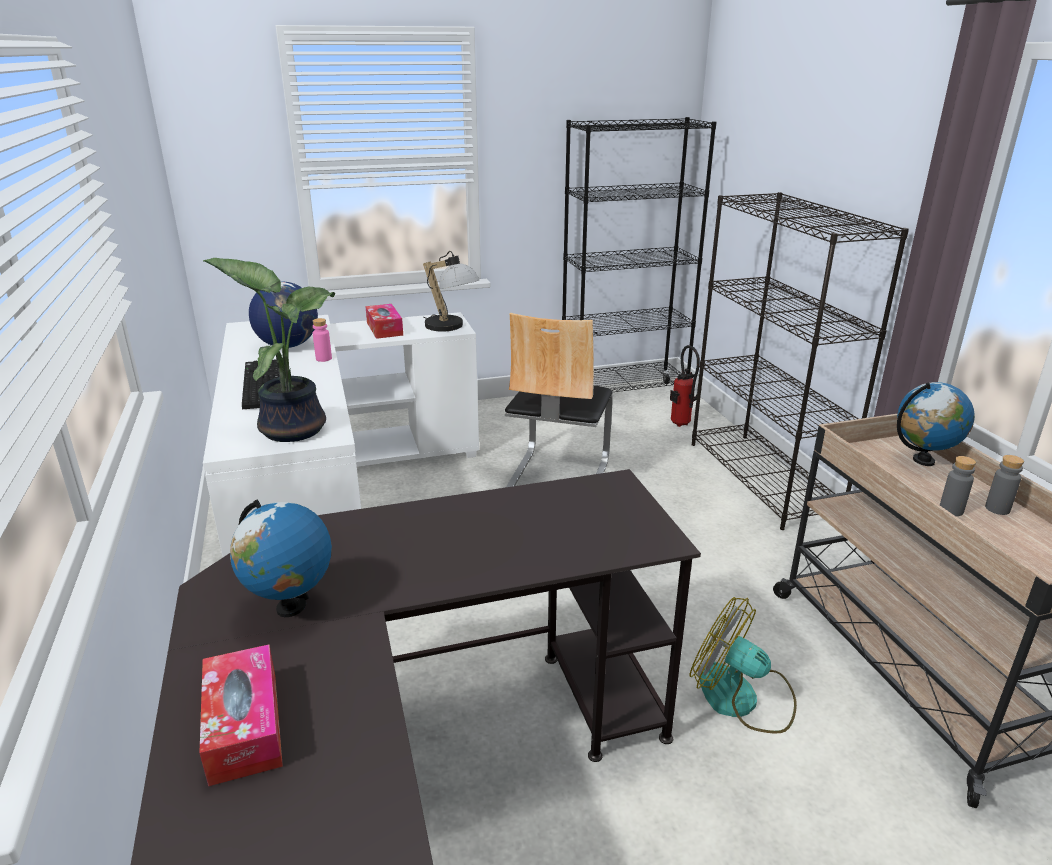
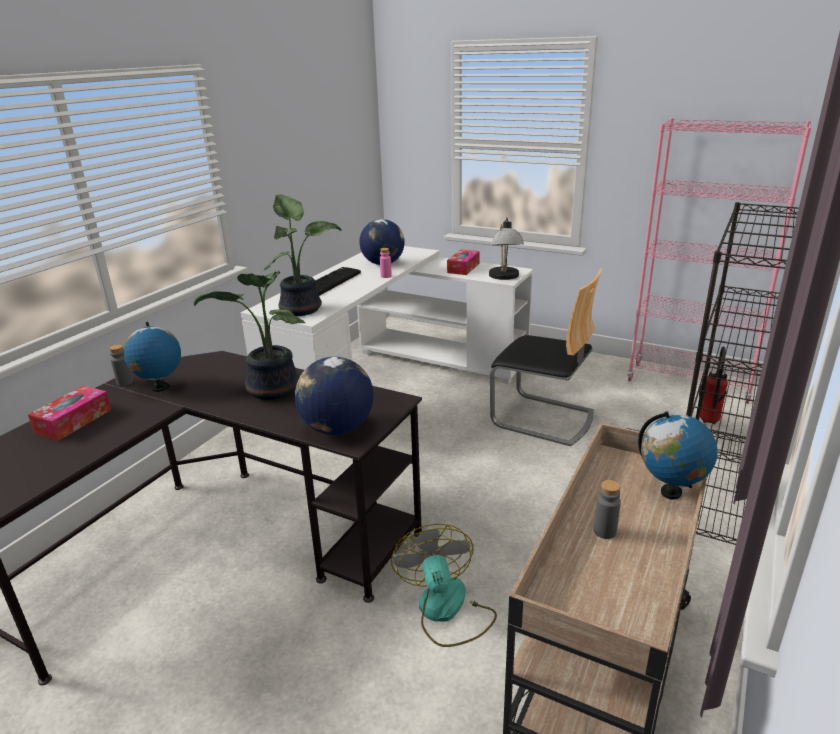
camera: 45 degrees right, 0 degrees up
chair [505,313,613,487] -> chair turned 120 degrees counterclockwise [490,268,602,446]
black bookcase [562,117,717,392] -> pink bookcase [627,118,811,404]
grey bottle [985,455,1024,515] -> grey bottle moved to [109,344,133,386]
none -> potted plant [194,271,305,400]
none -> globe [295,357,374,435]

